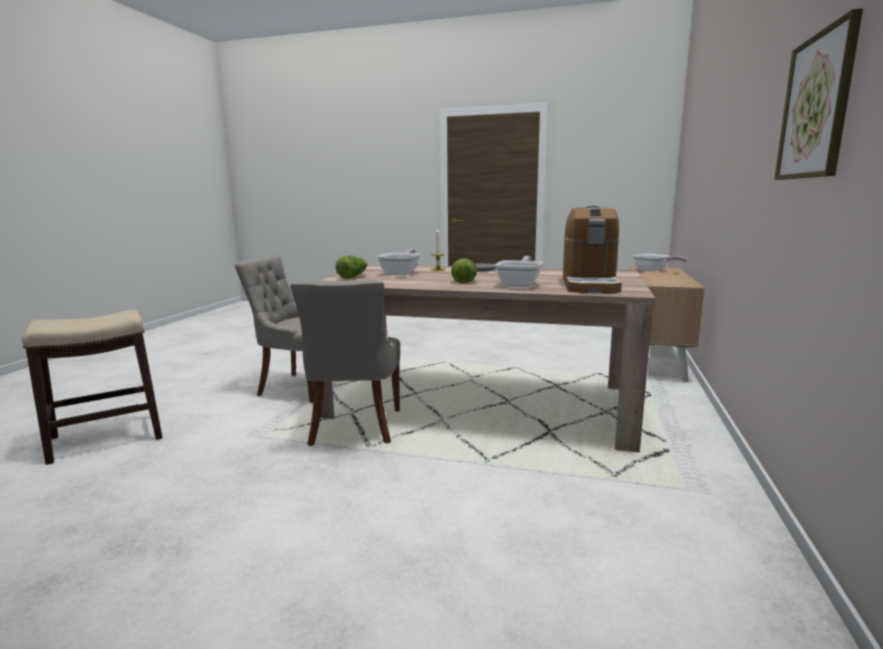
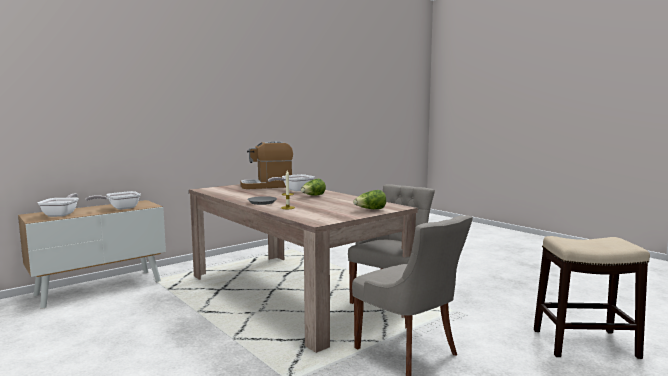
camera: 145 degrees left, 5 degrees down
frying pan [377,249,421,276] -> frying pan moved to [86,191,141,210]
coffee machine [563,206,622,294] -> coffee machine turned 150 degrees counterclockwise [240,141,293,189]
picture [774,8,863,180] -> none

